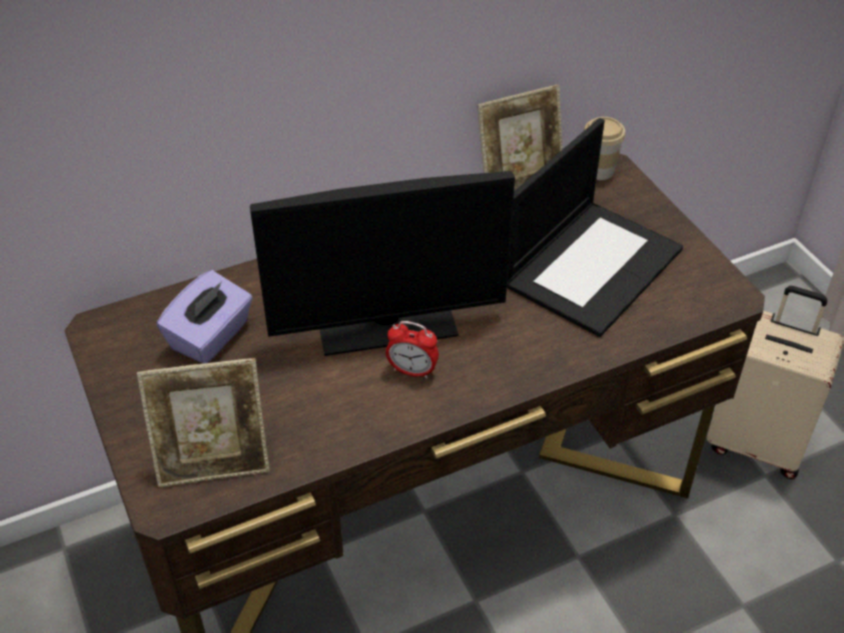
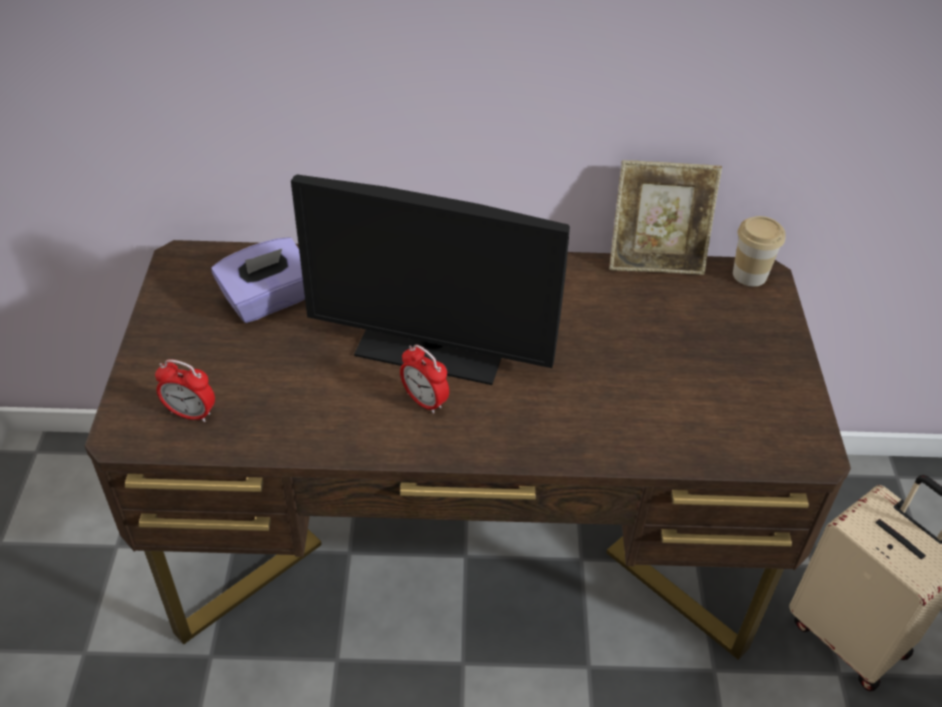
camera: 25 degrees right, 0 degrees up
picture frame [137,358,270,487] -> alarm clock [155,359,215,422]
laptop [507,118,683,337] -> none

